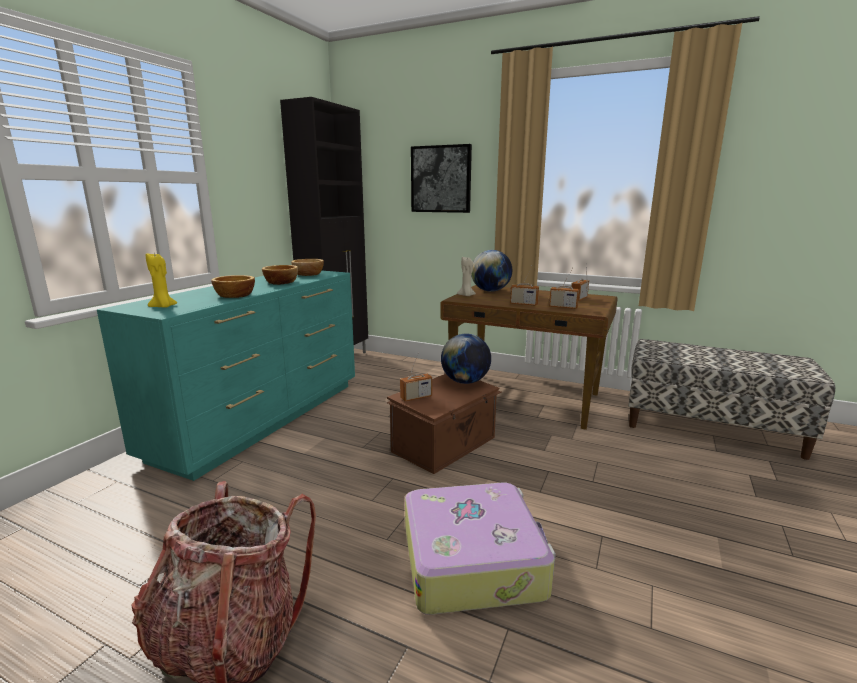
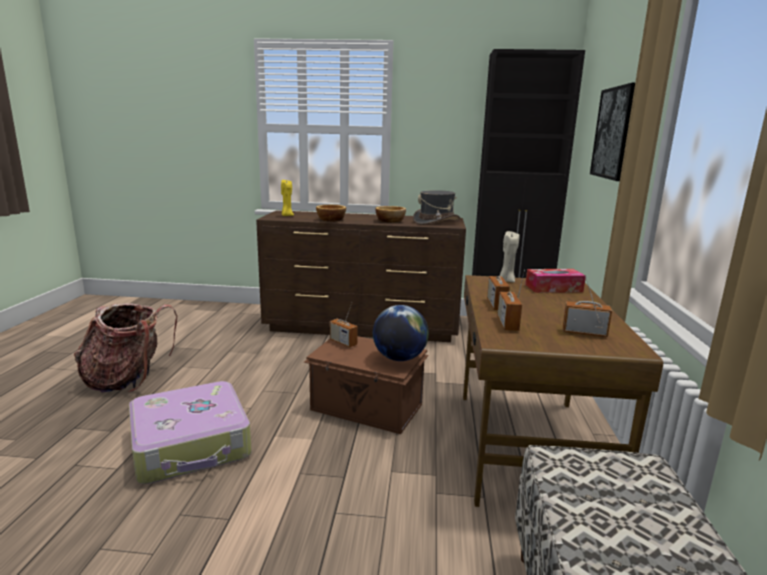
camera: 70 degrees right, 0 degrees up
turquoise dresser [97,271,355,481] -> brown dresser [256,210,466,342]
bowl [291,259,324,276] -> grey hat [413,190,460,225]
globe [471,250,512,292] -> tissue box [525,269,586,293]

